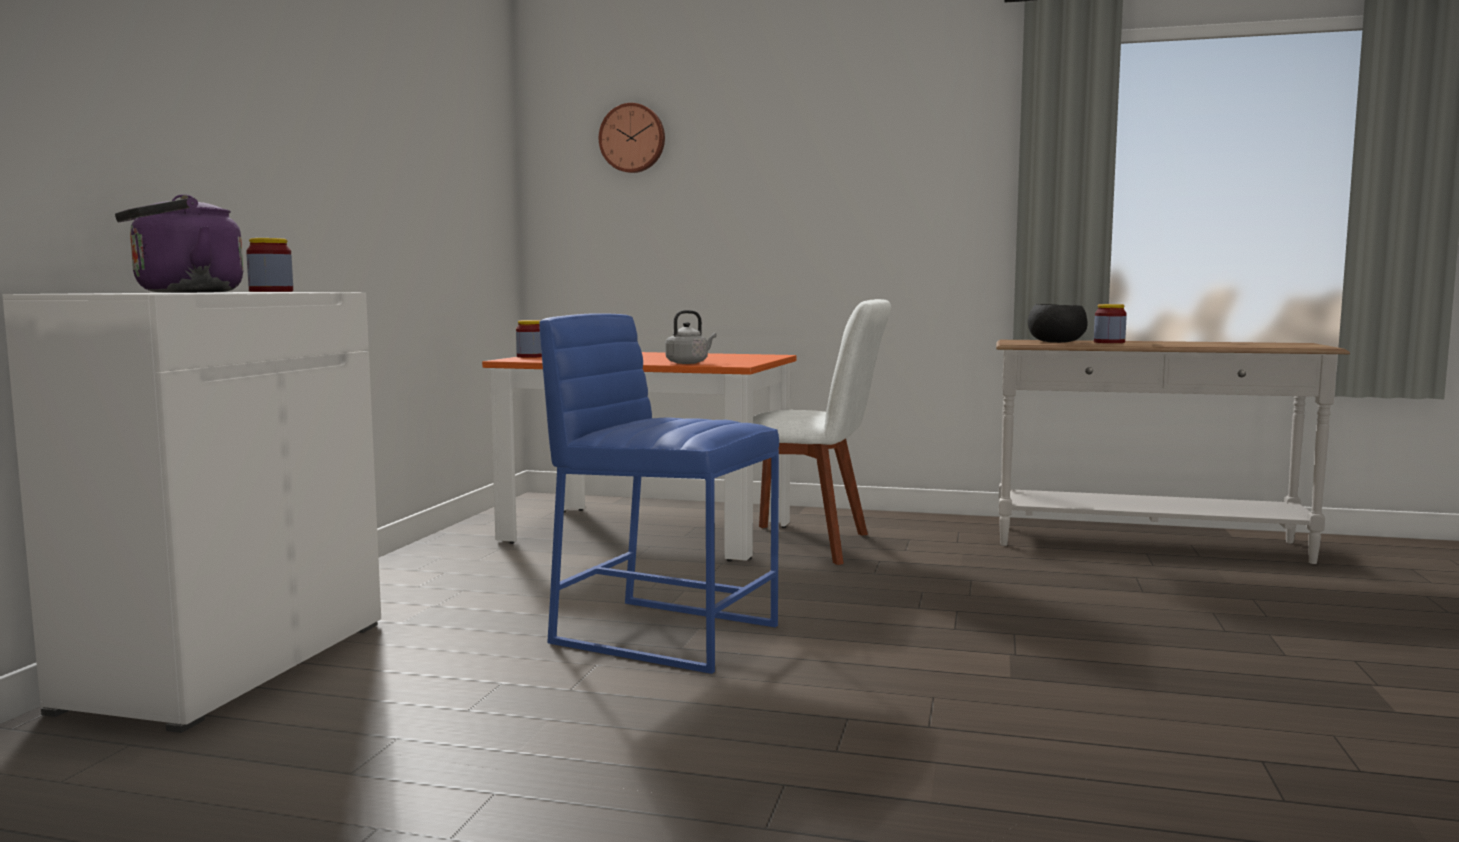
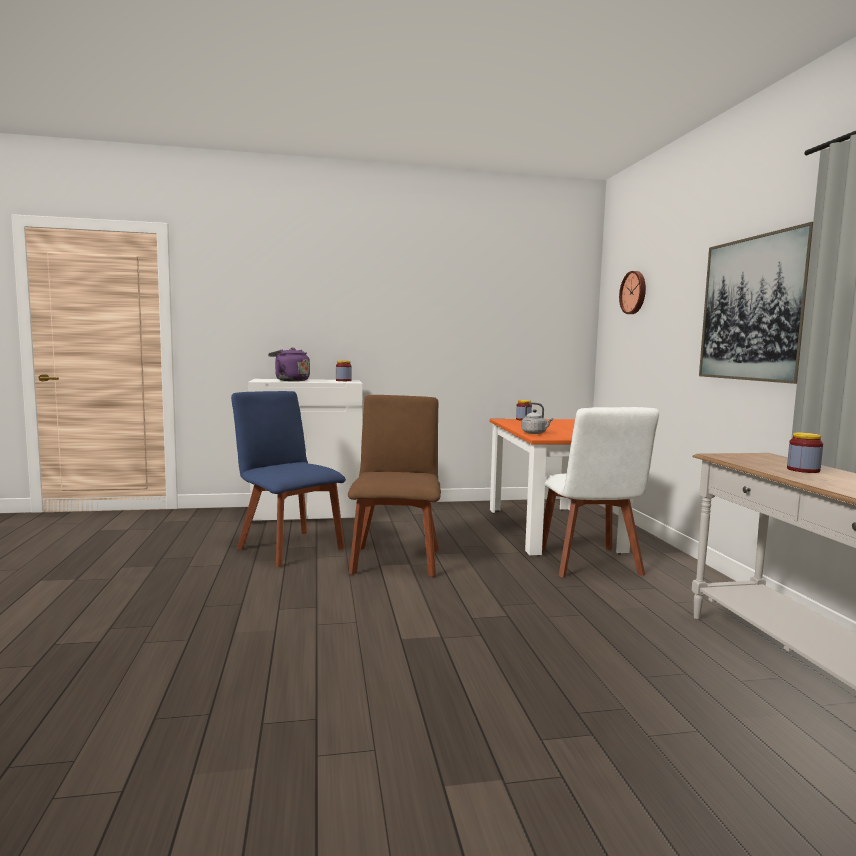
camera: 65 degrees right, 0 degrees up
blue stool [539,313,779,674] -> brown chair [348,395,441,577]
black bowl [1028,304,1088,343] -> none
none -> blue chair [231,391,346,567]
none -> picture [699,222,813,384]

